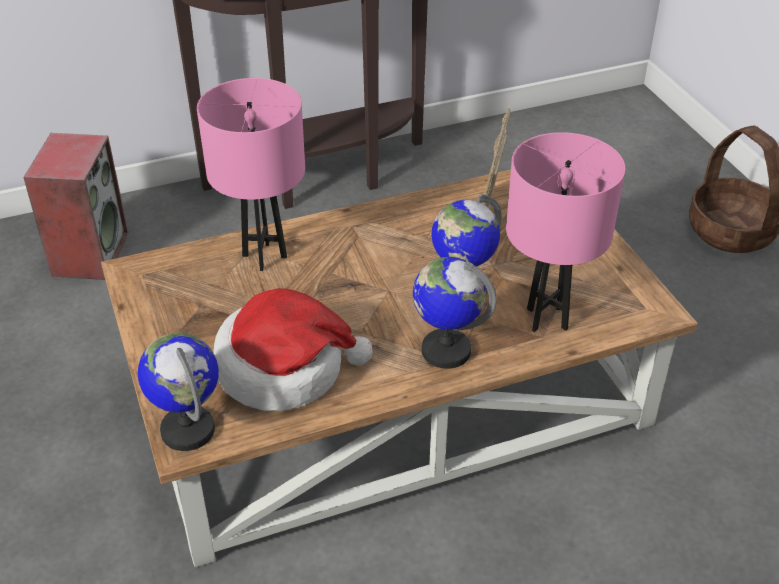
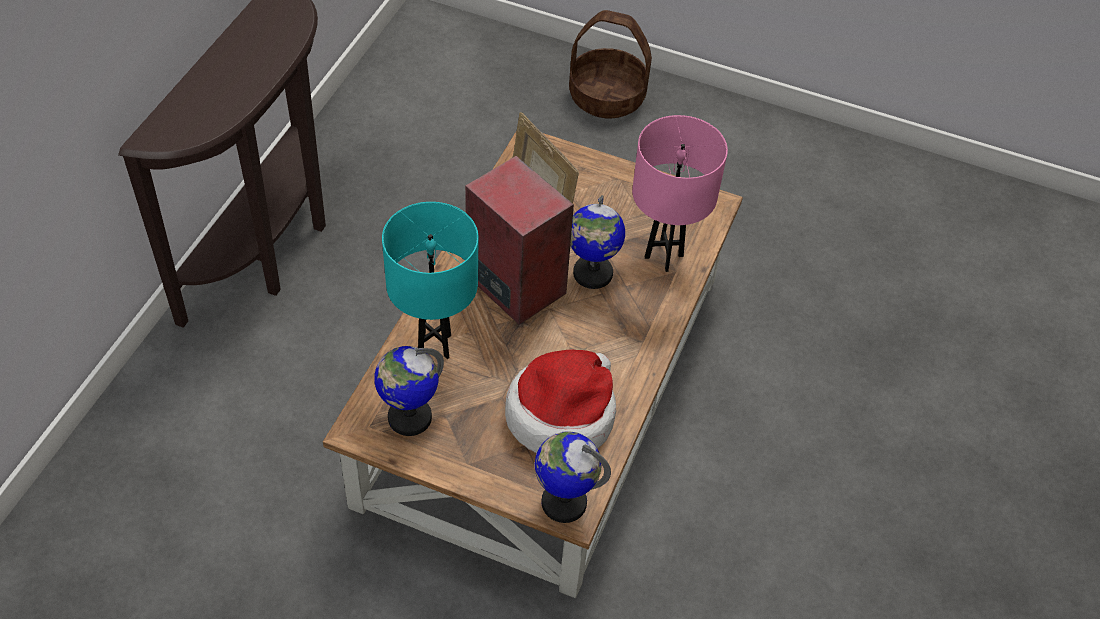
camera: 50 degrees left, 10 degrees up
speaker [23,133,128,280] -> speaker moved to [465,156,574,325]
pink table lamp [197,78,305,271] -> turquoise table lamp [382,202,479,359]
globe [413,257,497,369] -> globe moved to [374,346,444,436]

